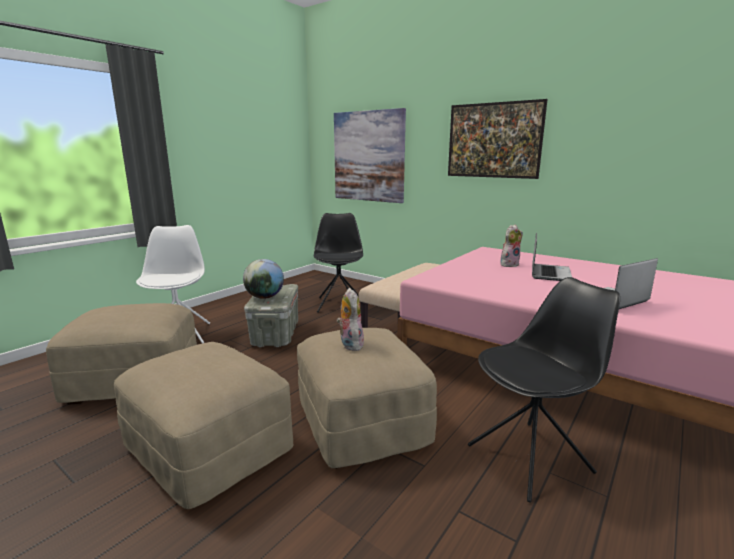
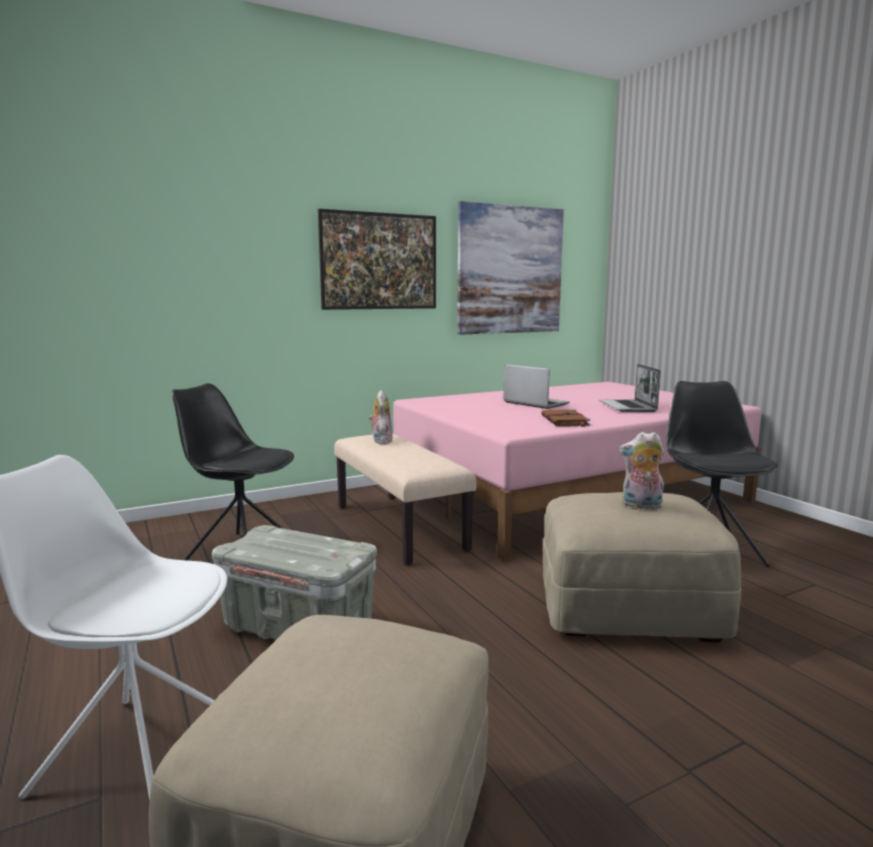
camera: 65 degrees left, 5 degrees down
beige ottoman [114,342,293,509] -> none
globe [243,259,284,299] -> none
picture [334,108,406,203] -> picture moved to [457,201,564,335]
plush toy [500,225,523,267] -> plush toy moved to [369,390,393,444]
none -> brown book [541,409,591,427]

